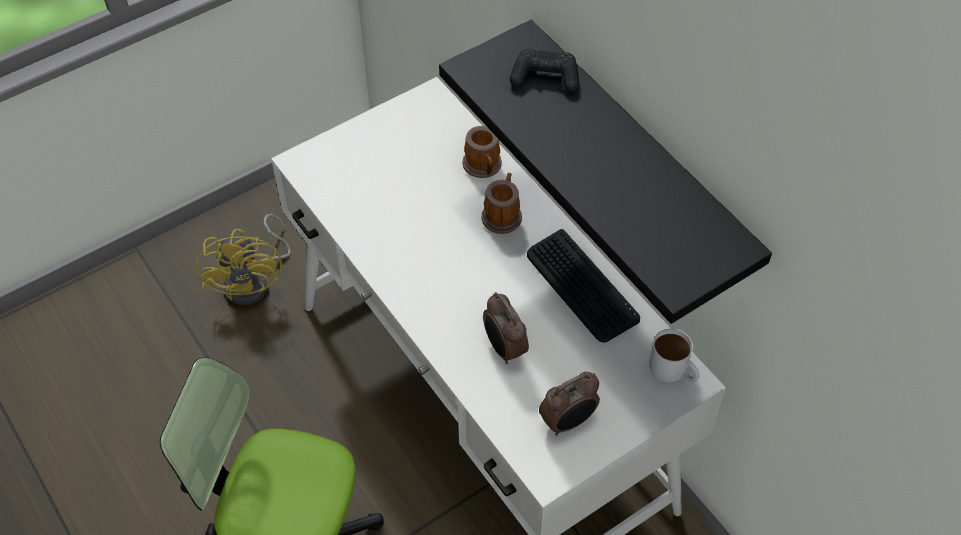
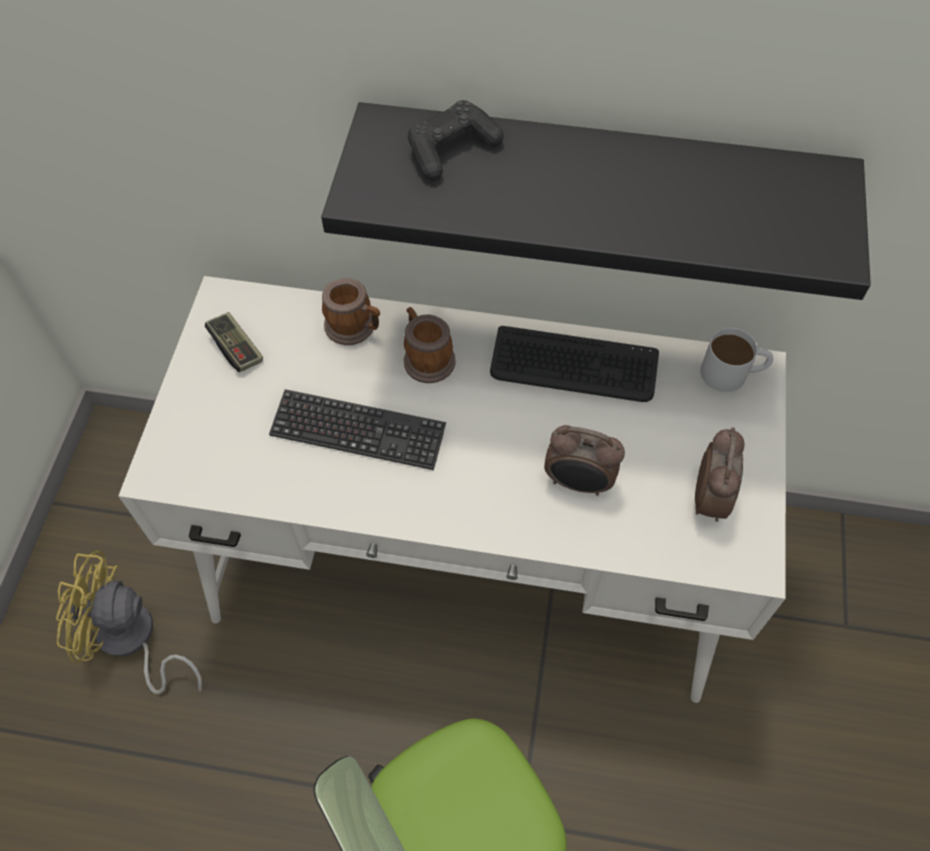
camera: 45 degrees left, 5 degrees up
yellow fan [195,214,291,305] -> yellow fan turned 150 degrees clockwise [56,550,202,694]
none -> game controller [205,312,263,372]
none -> keyboard [269,389,446,470]

